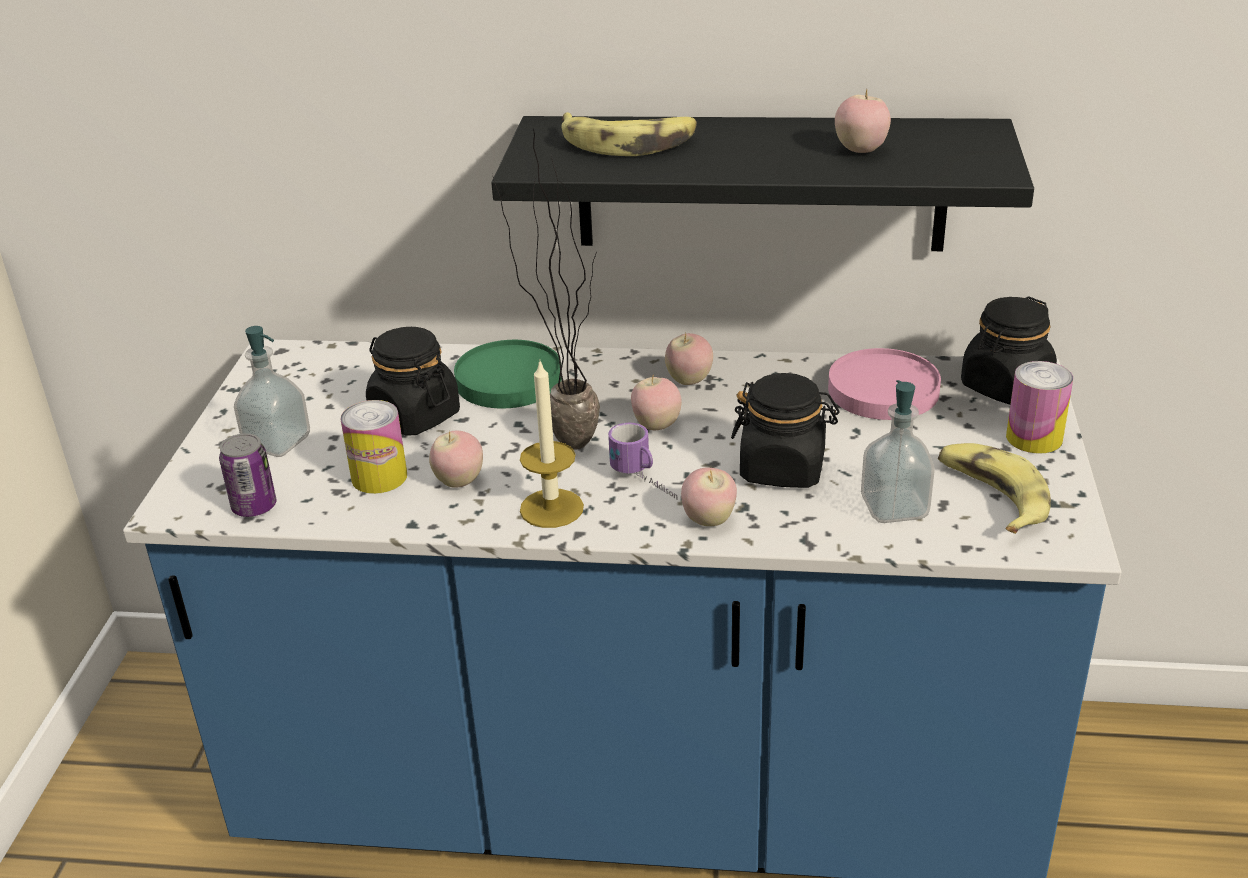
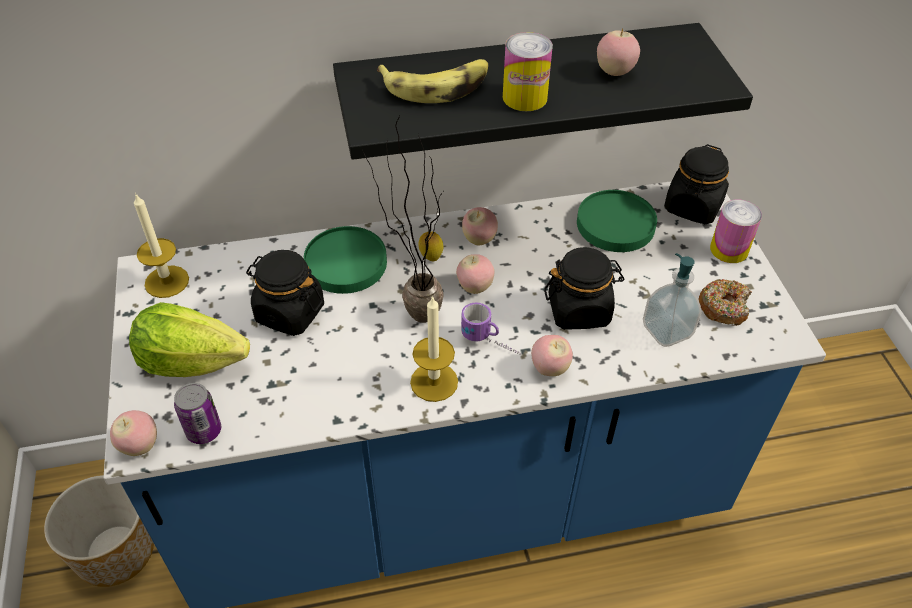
camera: 20 degrees left, 15 degrees up
soap dispenser [234,326,310,457] -> lettuce [129,302,250,377]
can [340,400,407,494] -> can moved to [503,32,553,111]
apple [429,431,483,488] -> apple moved to [110,410,157,456]
pink plate [828,348,941,420] -> green plate [577,190,657,252]
banana [938,443,1051,534] -> donut [699,279,752,326]
none -> planter [44,475,154,587]
none -> candle [134,193,189,298]
none -> lemon [418,231,443,261]

